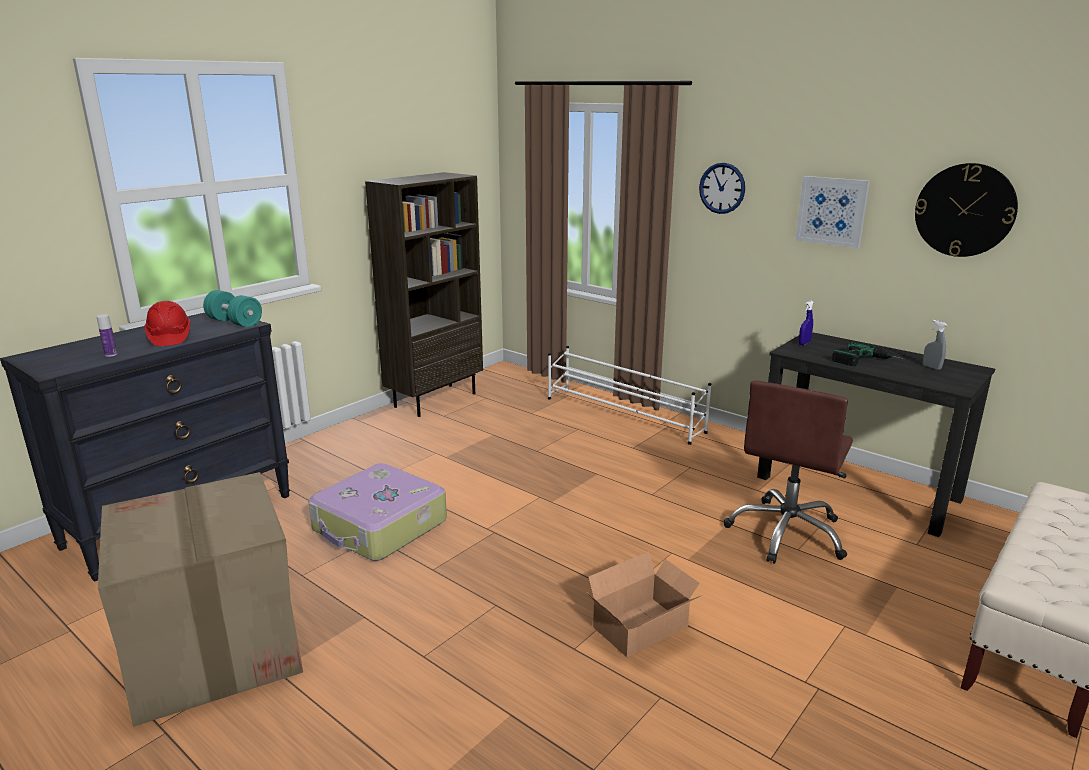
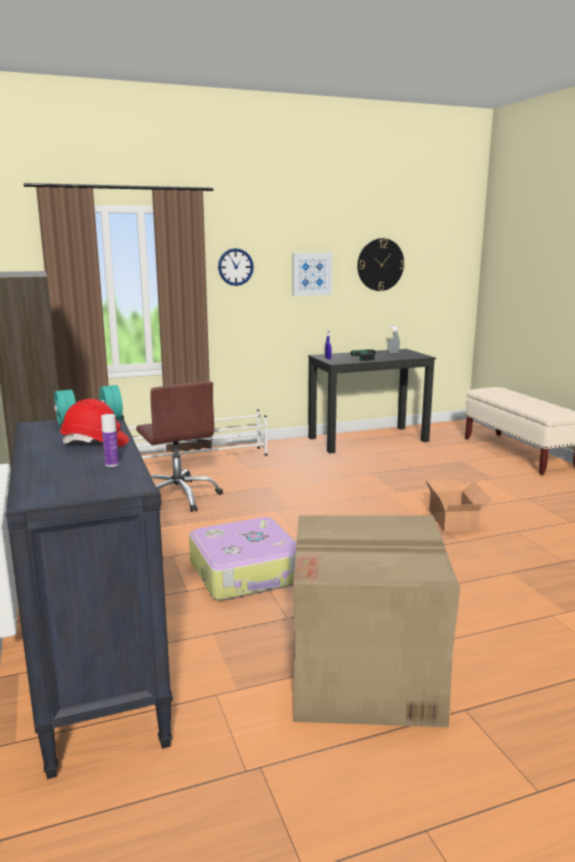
camera: 60 degrees left, 5 degrees down
brown office chair [724,380,853,564] -> brown office chair moved to [136,382,223,512]

